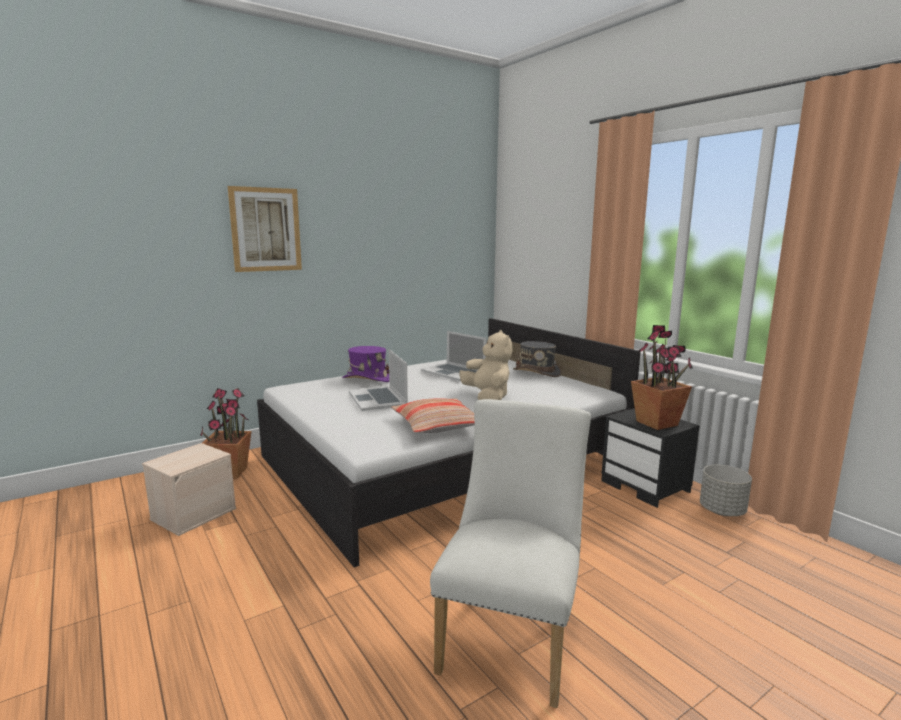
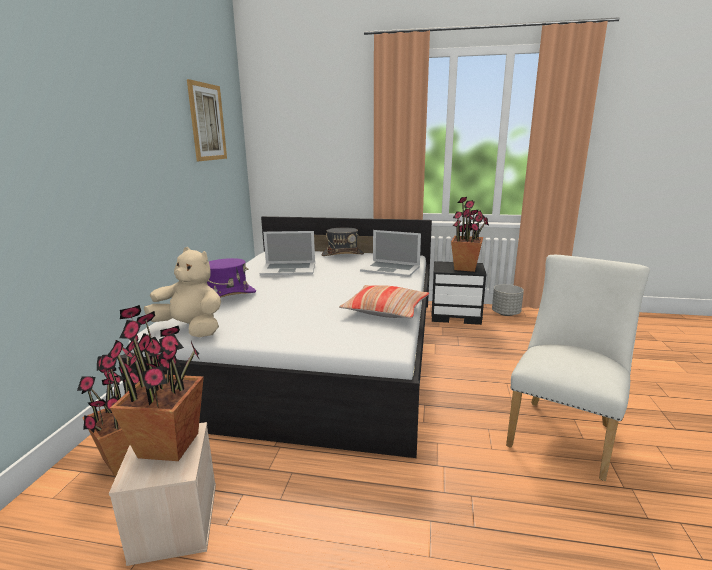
camera: 45 degrees left, 5 degrees up
picture [228,186,302,272] -> picture moved to [187,79,227,161]
laptop [349,349,408,411] -> laptop moved to [360,230,421,277]
white chair [430,399,591,708] -> white chair turned 60 degrees clockwise [506,255,650,481]
beige plush toy [459,330,512,400] -> beige plush toy moved to [144,247,221,337]
none -> potted plant [107,305,204,461]

